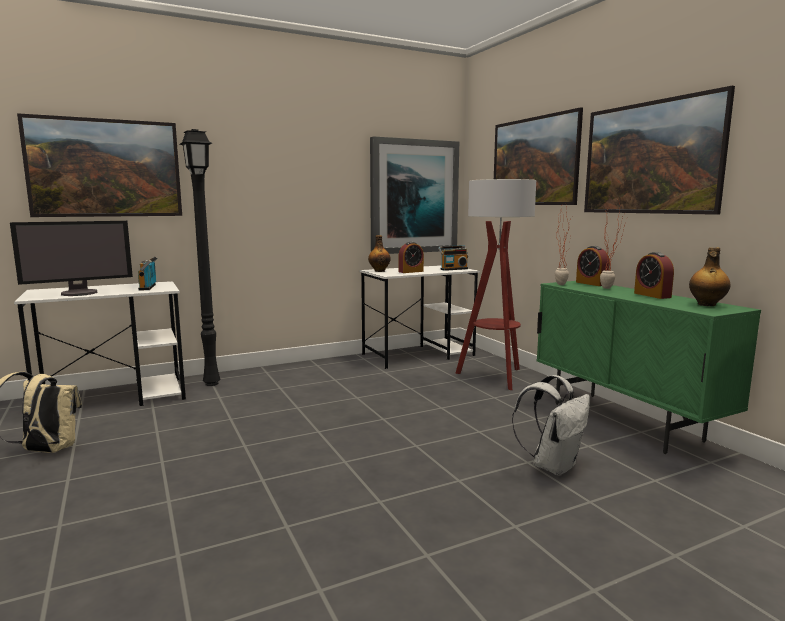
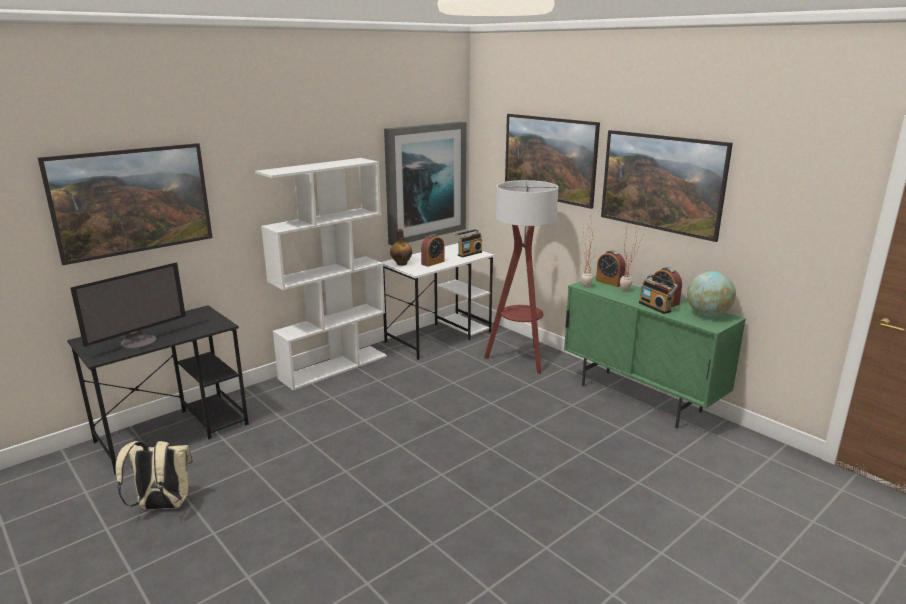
camera: 15 degrees left, 10 degrees up
white desk [14,281,186,406] -> black desk [67,305,249,475]
radio [138,256,157,291] -> radio moved to [639,274,678,314]
black floor lamp [180,129,220,386] -> none
white backpack [512,375,590,476] -> none
bottle [689,247,730,306] -> globe [687,271,736,317]
none -> white bookcase [255,158,387,390]

